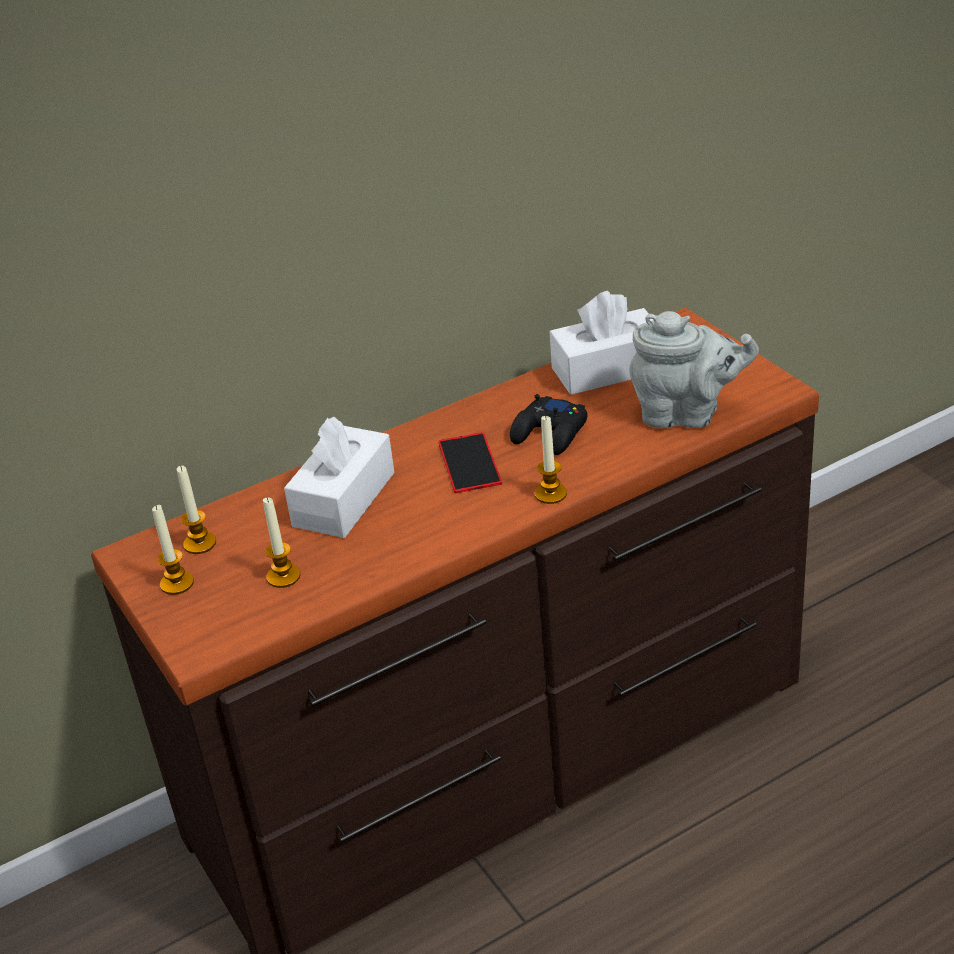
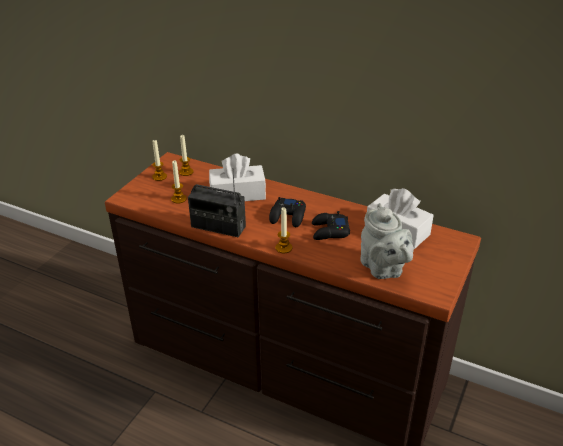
camera: 55 degrees right, 0 degrees up
phone [438,432,502,493] -> black game controller [269,197,306,227]
none -> radio [188,168,246,237]

